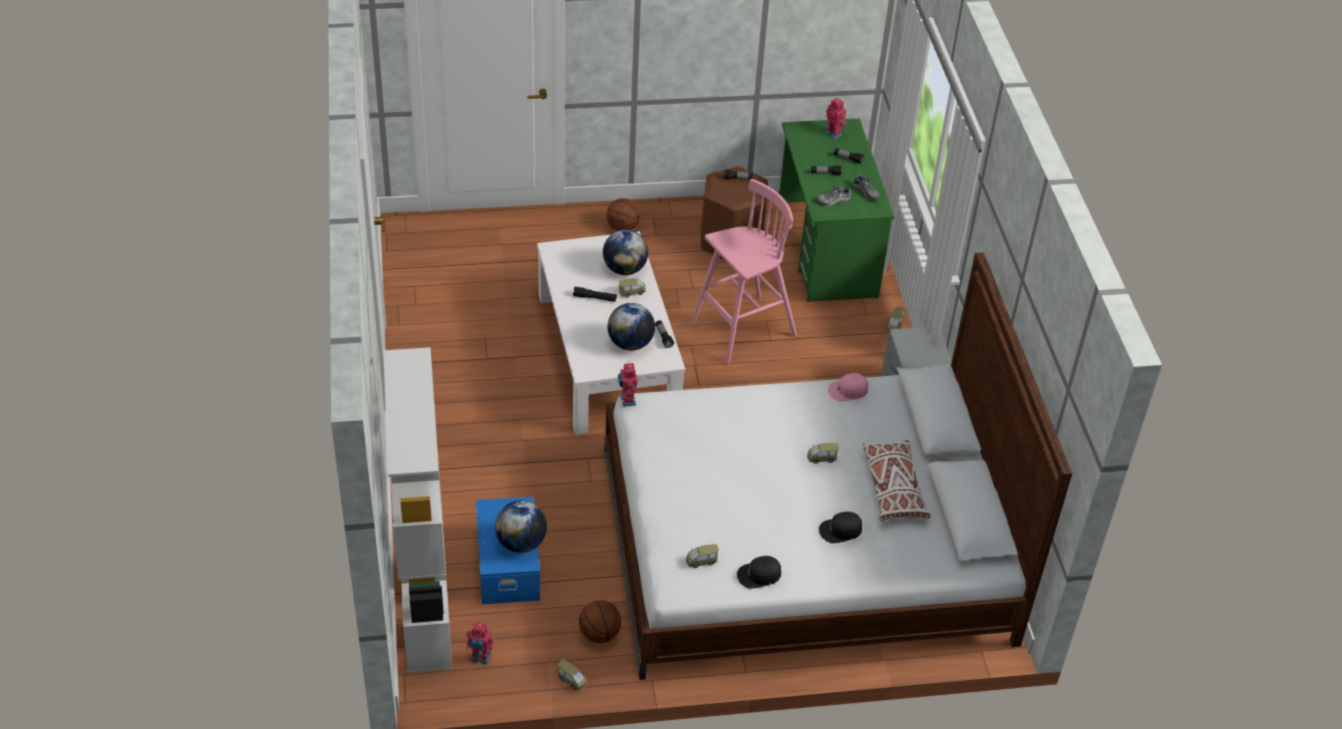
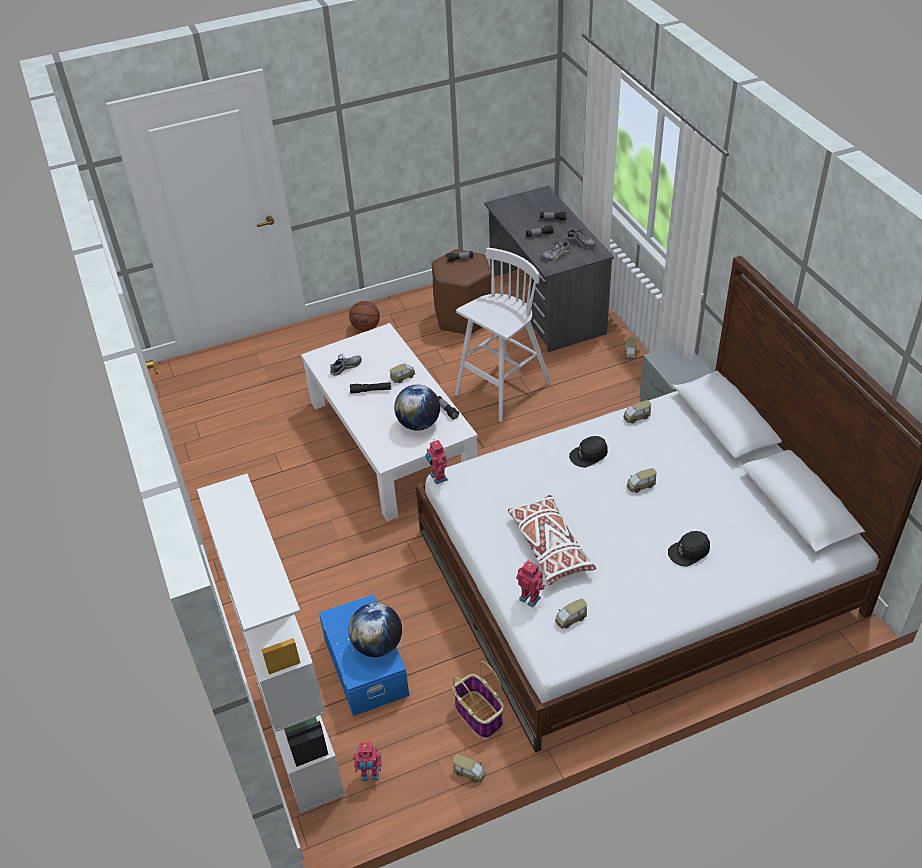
camera: 10 degrees left, 0 degrees up
basketball [579,600,621,643] -> basket [453,661,504,739]
globe [603,230,648,275] -> none
pink stool [691,179,797,364] -> white stool [455,248,551,422]
black cap [737,556,781,589] -> black cap moved to [569,436,608,468]
green desk [779,118,894,302] -> grey desk [484,186,614,352]
toy robot [825,97,847,140] -> toy robot moved to [516,560,545,608]
pink cap [828,373,868,401] -> toy car [623,400,652,424]
white pillow [862,440,931,521] -> white pillow moved to [508,495,596,585]
none -> shoe [330,353,362,376]

